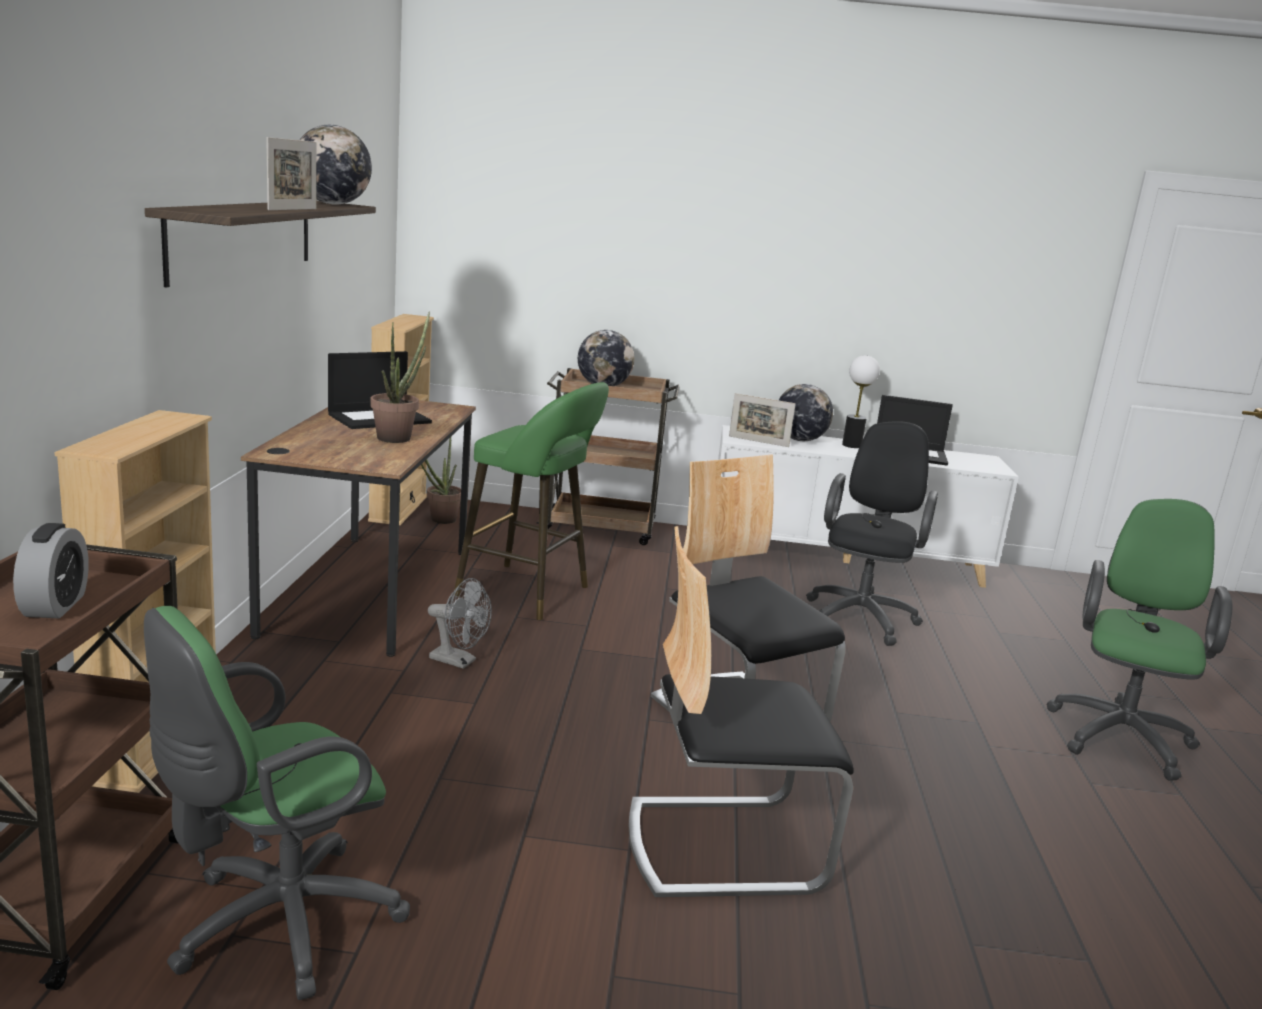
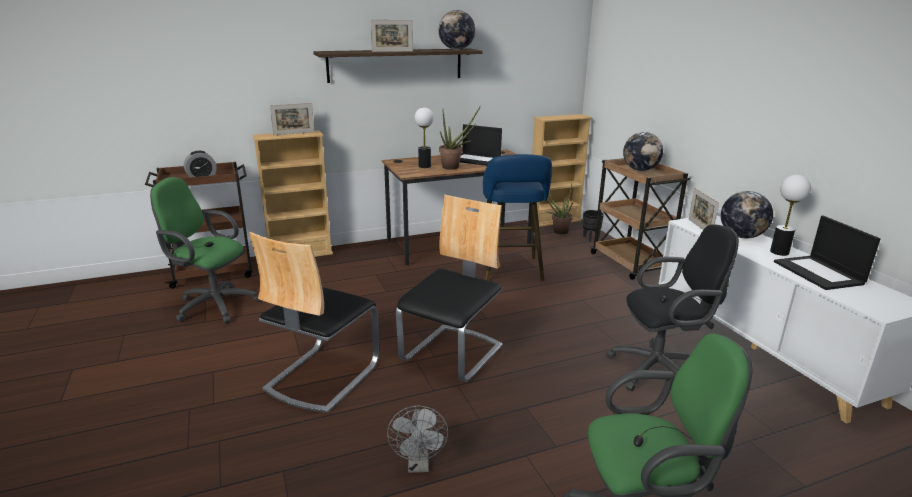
camera: 65 degrees right, 5 degrees up
grey fan [428,578,492,669] -> grey fan moved to [387,405,448,473]
green stool [453,382,609,620] -> blue stool [483,154,552,281]
chair [629,526,854,897] -> chair turned 120 degrees counterclockwise [249,232,379,413]
none -> picture frame [270,103,315,135]
none -> table lamp [415,107,434,168]
none -> black planter [583,210,604,242]

